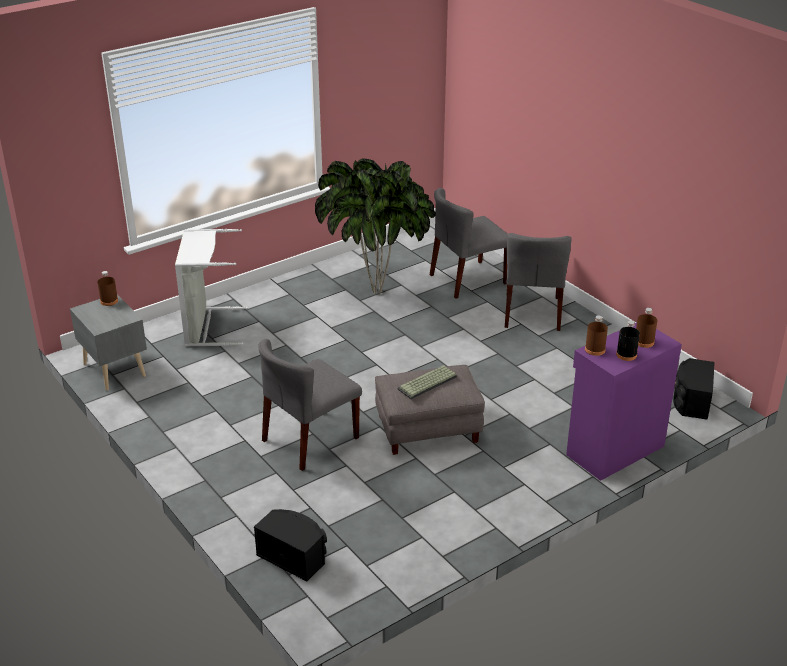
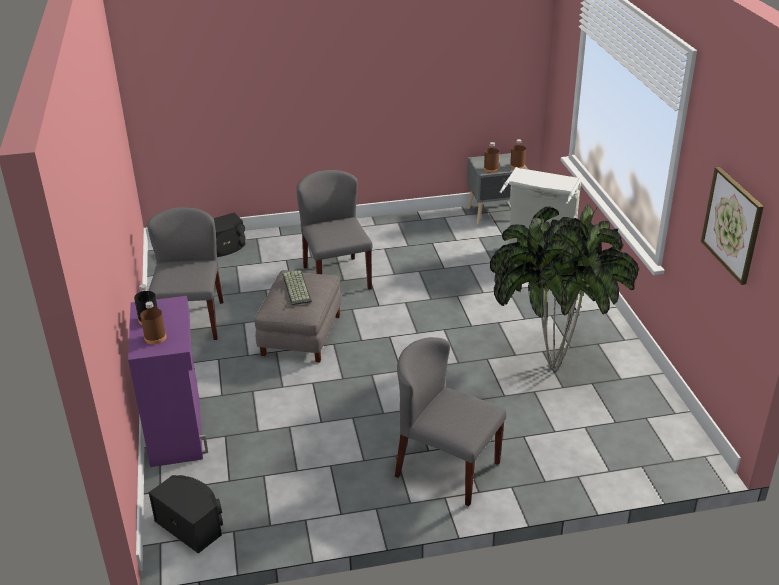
camera: 115 degrees right, 0 degrees up
grey chair [430,188,508,299] -> grey chair moved to [147,207,224,340]
brown bottle [585,315,608,356] -> brown bottle moved to [484,142,499,173]
none -> picture [701,167,764,285]

